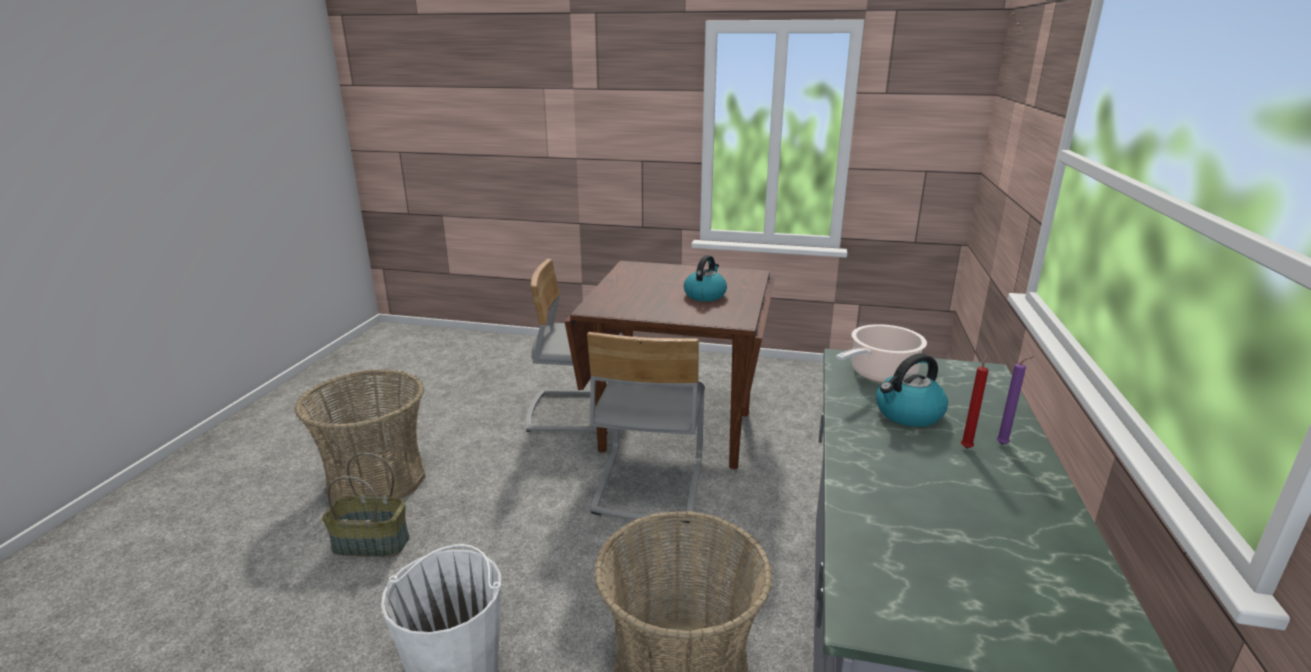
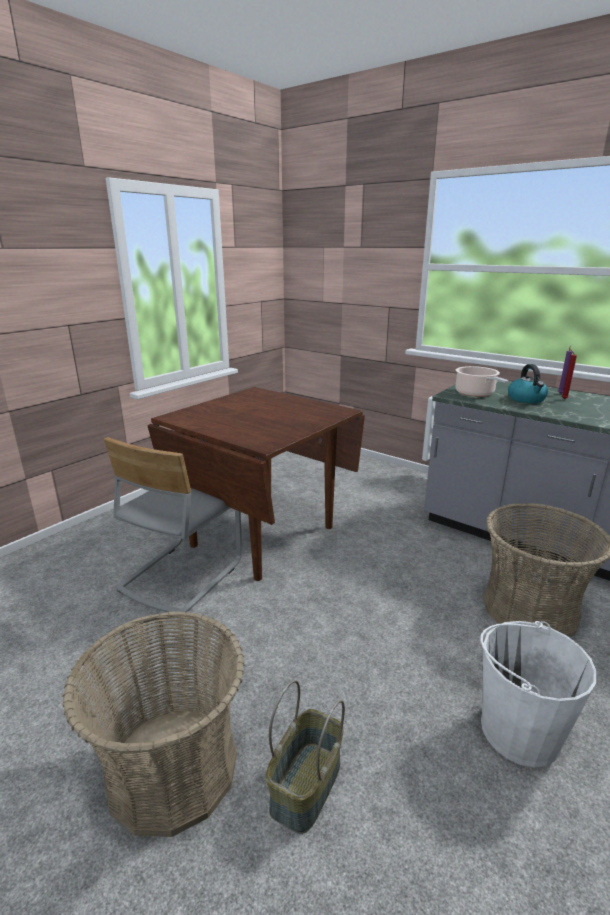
camera: 65 degrees left, 0 degrees up
grey chair [587,332,705,523] -> none
kettle [684,255,727,301] -> none

